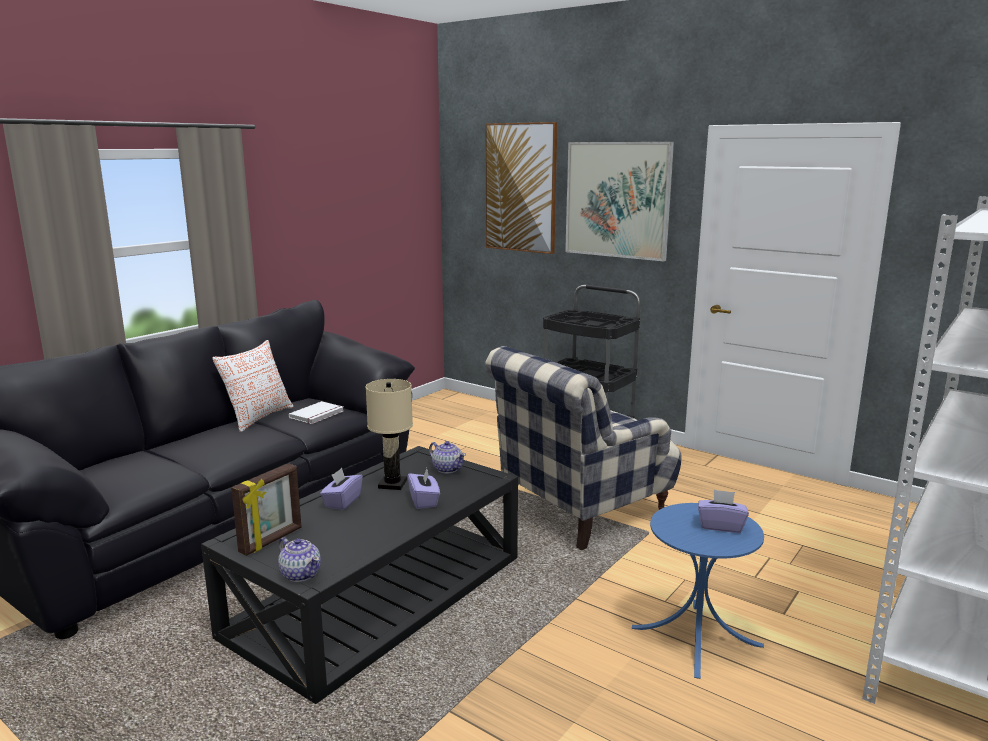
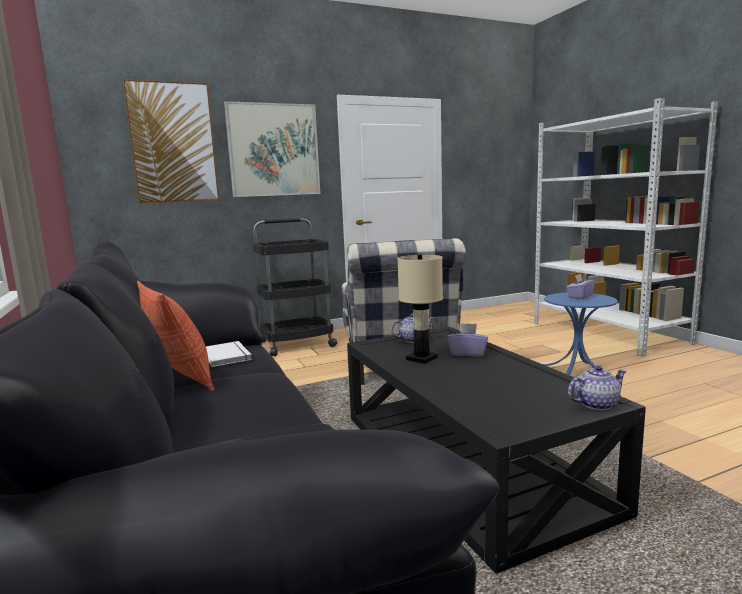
camera: 60 degrees left, 5 degrees down
white pillow [212,340,293,432] -> orange pillow [137,281,215,391]
picture frame [231,463,302,556] -> none
purple tissue box [320,468,363,510] -> none

